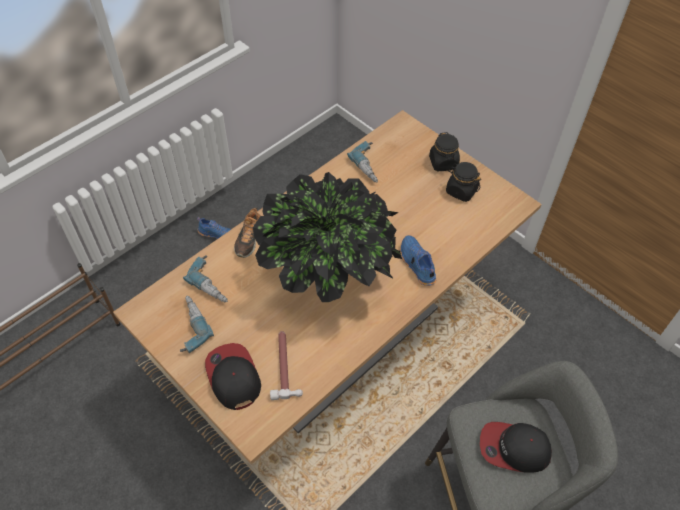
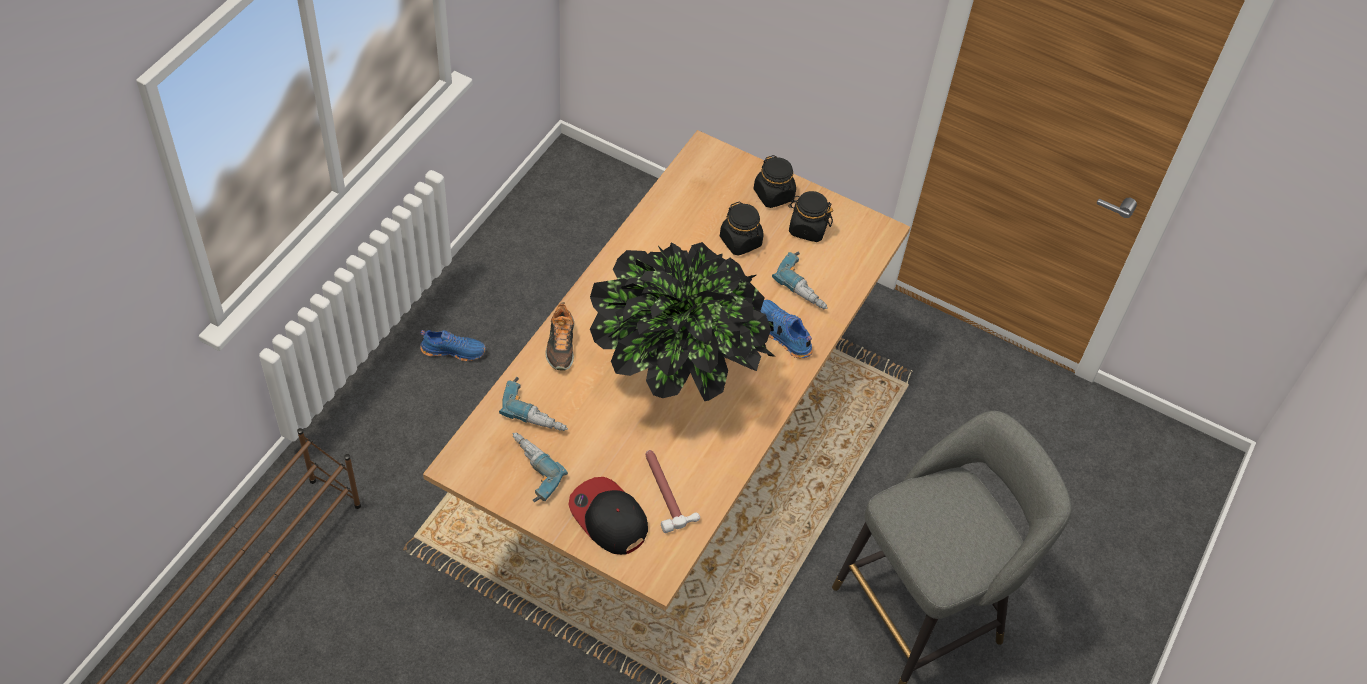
camera: 20 degrees left, 0 degrees up
power drill [347,141,378,182] -> power drill moved to [772,252,828,309]
cap [480,422,552,473] -> none
none -> black jar [720,202,764,256]

